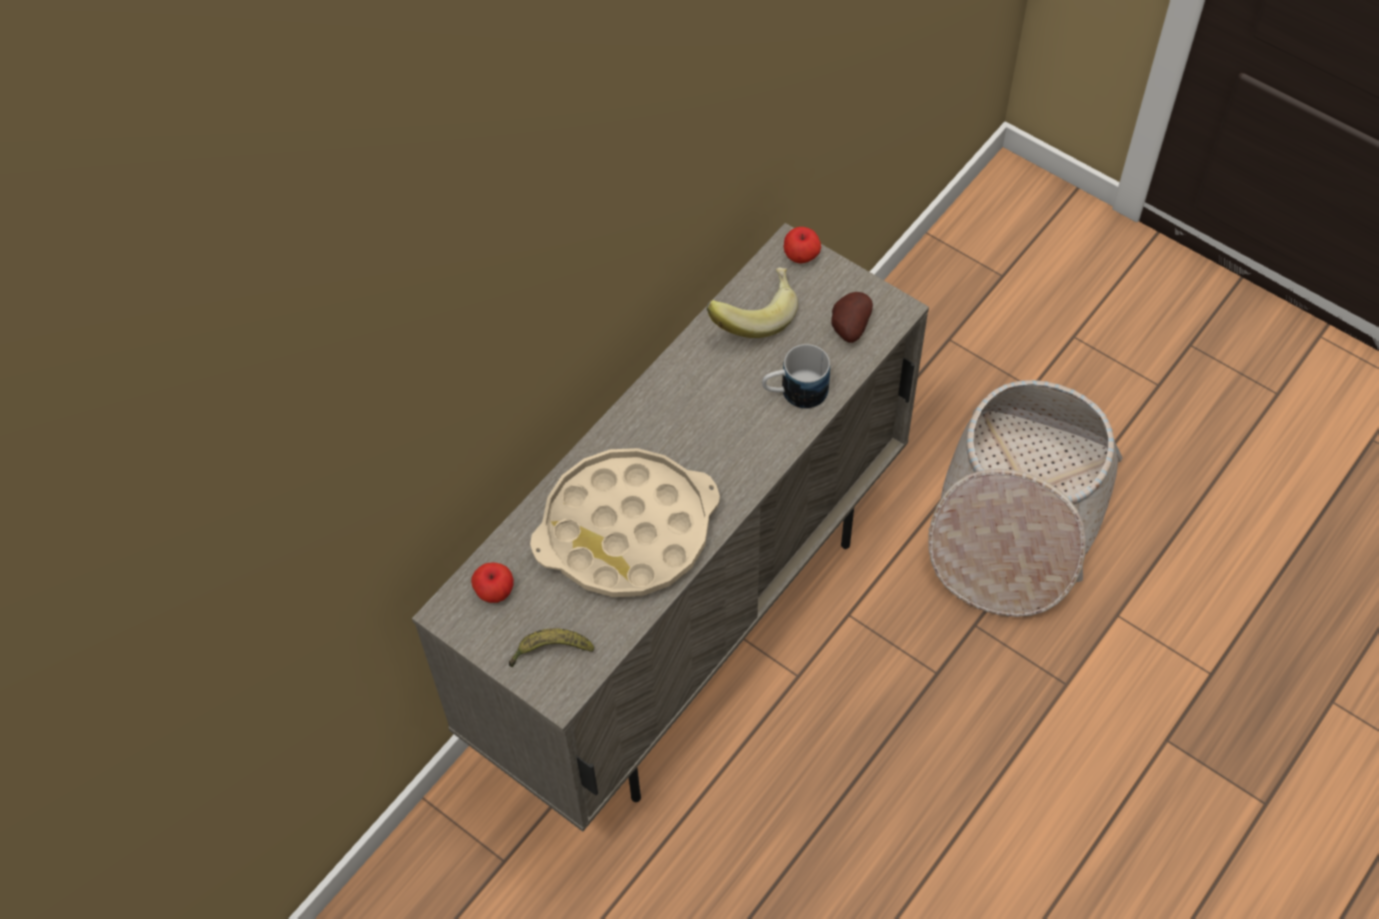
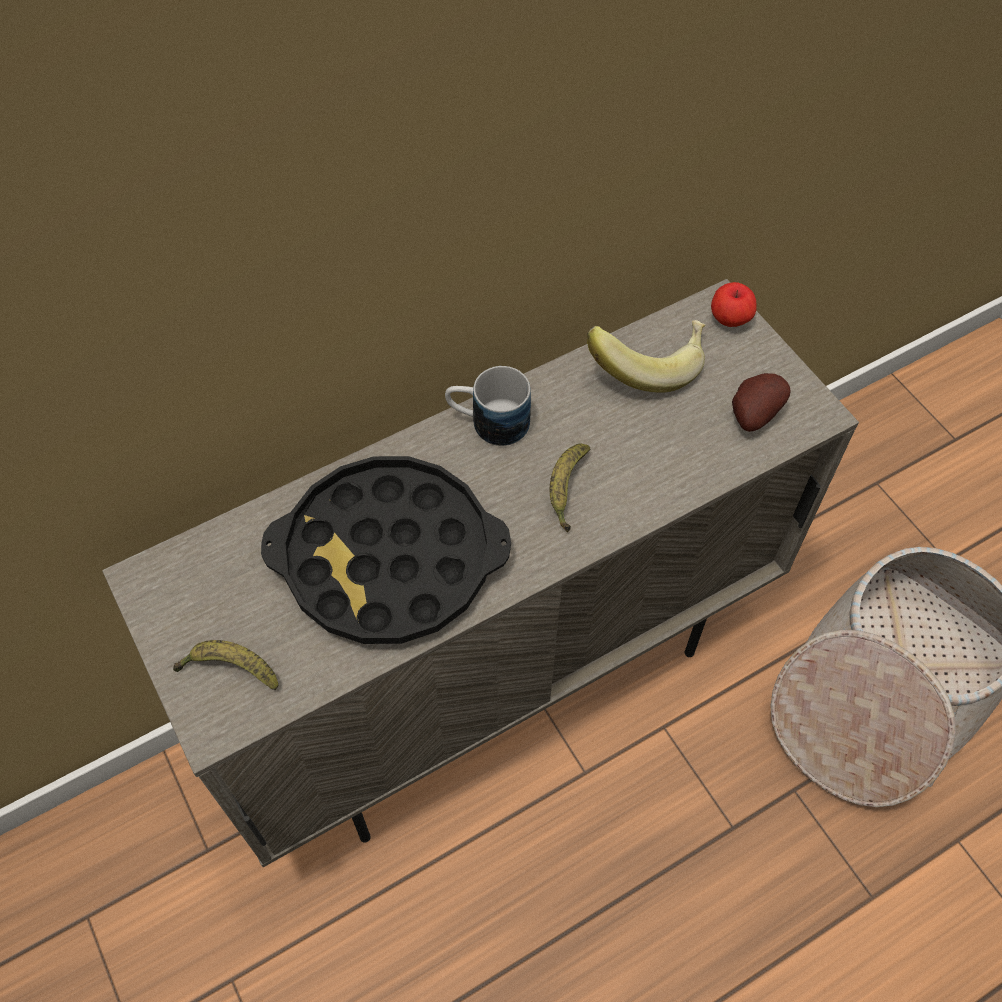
camera: 20 degrees right, 0 degrees up
apple [471,562,514,603] -> none
beige tray [530,448,720,597] -> black tray [261,456,511,644]
mug [762,344,830,409] -> mug moved to [445,366,531,446]
none -> banana [550,443,590,532]

